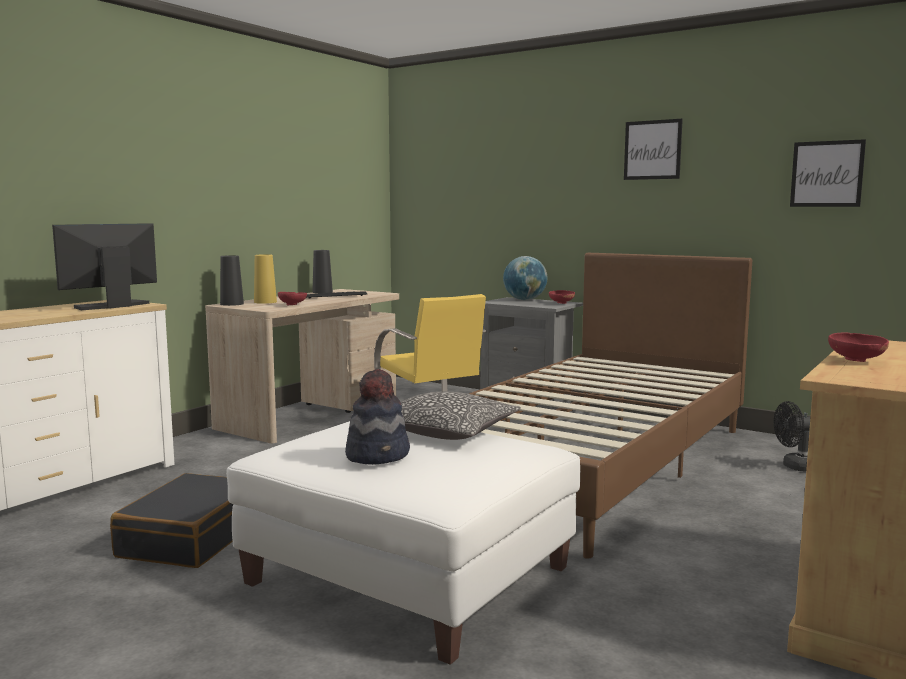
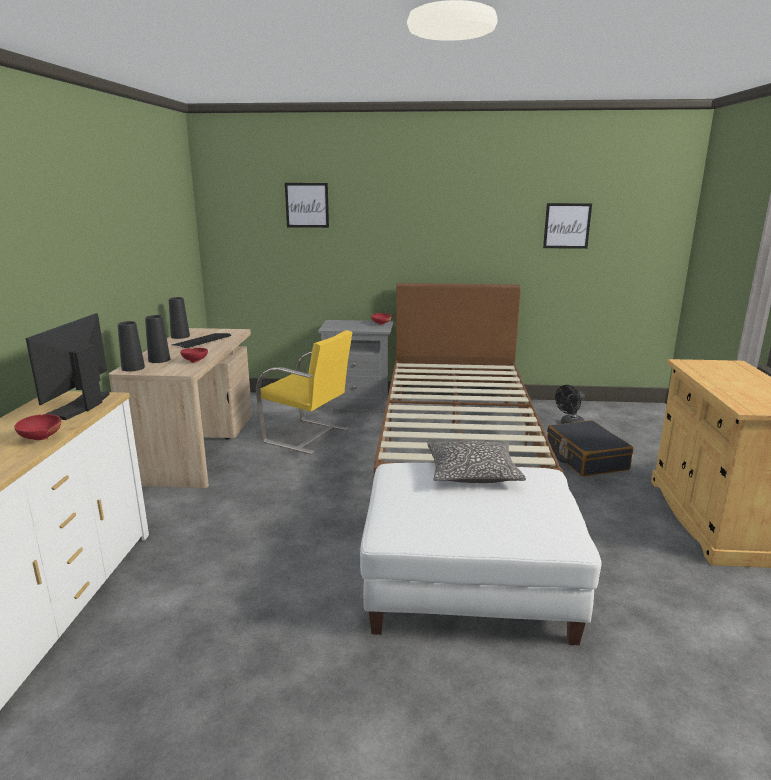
camera: 30 degrees left, 10 degrees up
black suitcase [110,473,233,568] -> black suitcase moved to [547,420,633,476]
yellow vase [254,254,277,304] -> black vase [145,315,170,363]
hat [345,369,410,465] -> none
globe [503,256,547,300] -> none
picture [624,119,683,180] -> picture moved to [285,183,329,228]
red bowl [828,333,889,362] -> red bowl moved to [14,414,61,440]

